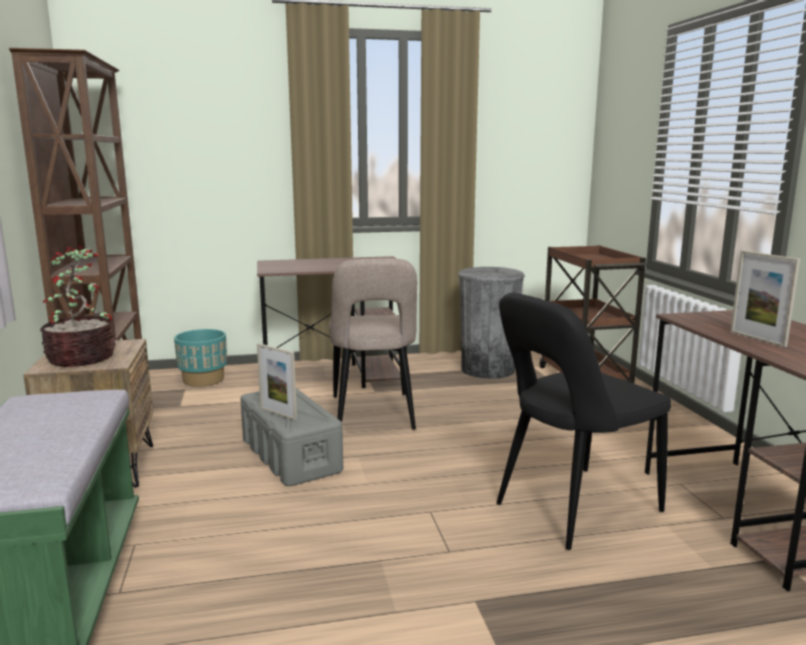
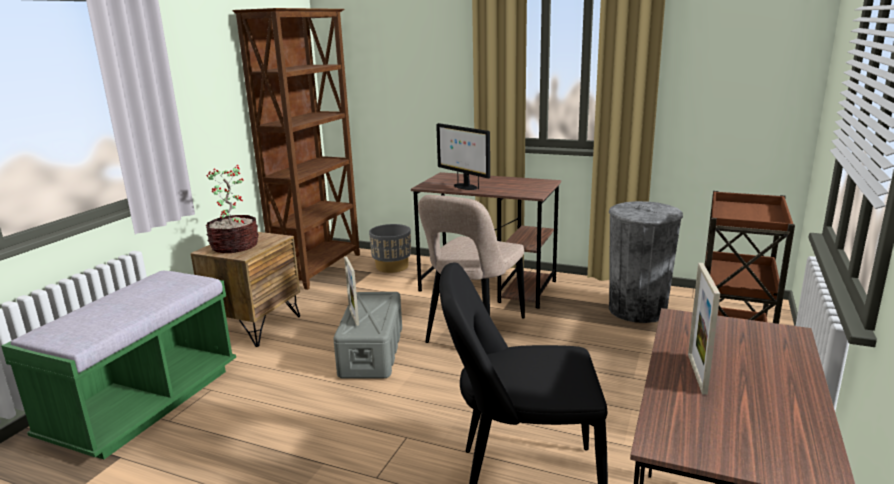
camera: 35 degrees right, 5 degrees up
turquoise planter [174,329,227,387] -> grey planter [369,224,411,273]
none -> monitor [436,123,490,190]

